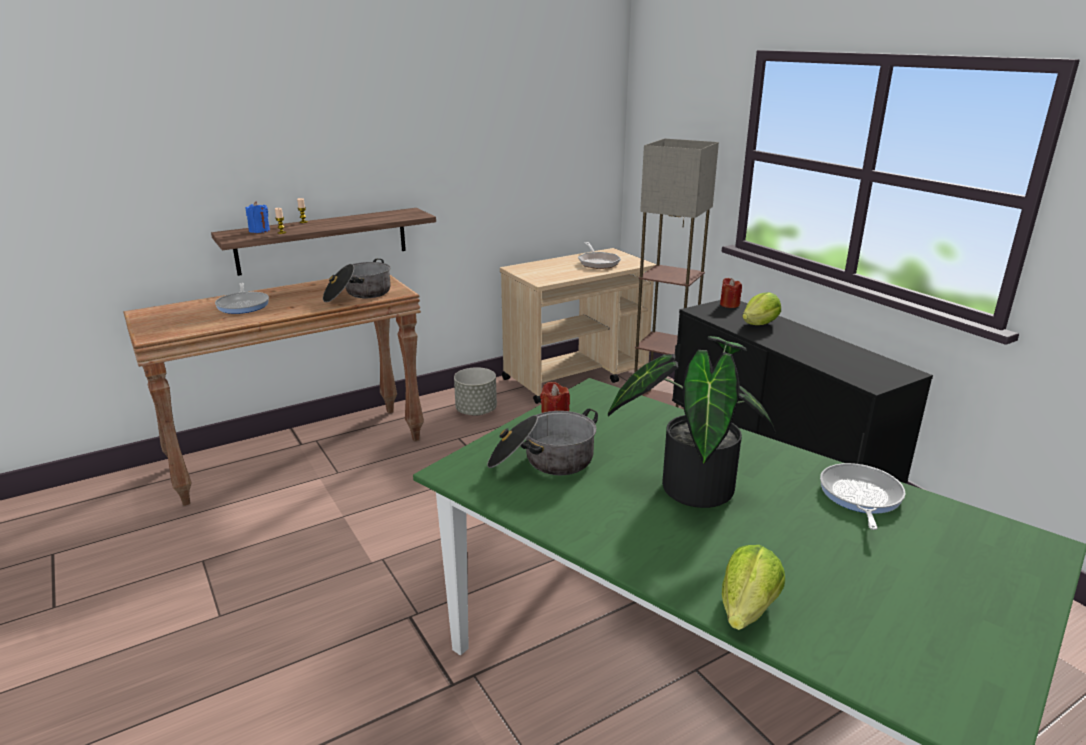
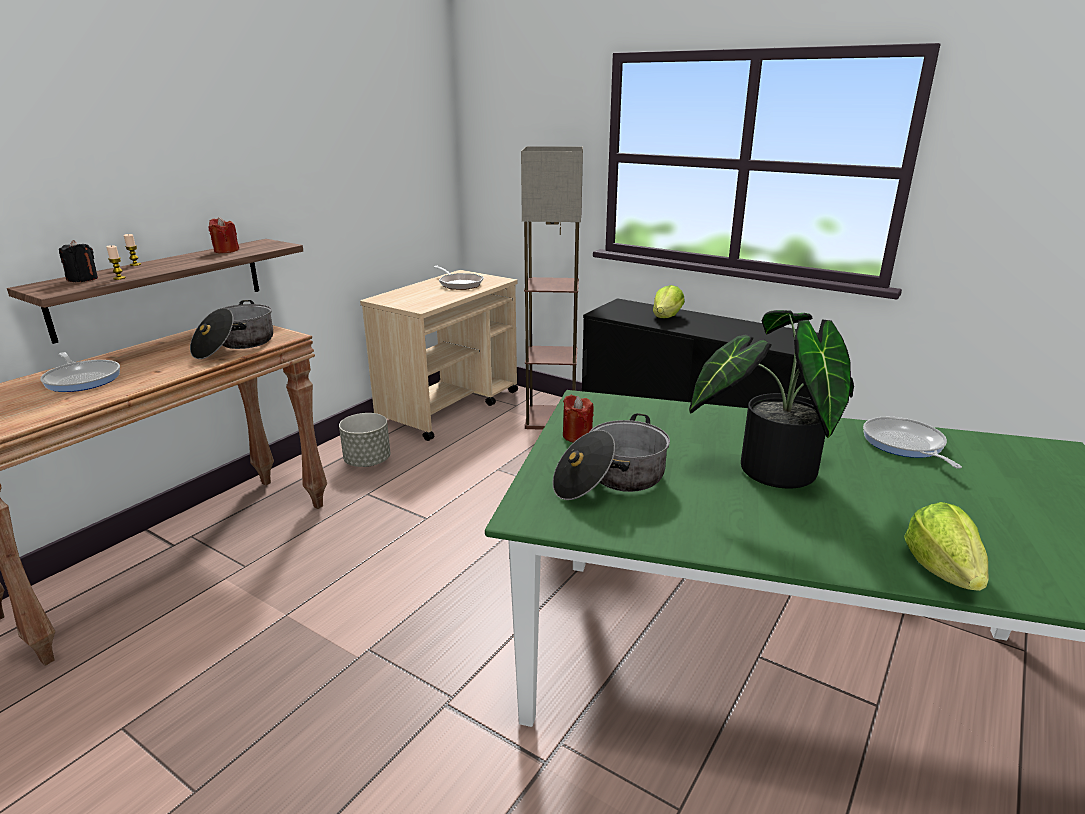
camera: 25 degrees left, 0 degrees up
blue candle [246,201,270,233] -> black candle [59,240,98,282]
red candle [720,278,742,308] -> red candle moved to [208,217,239,253]

